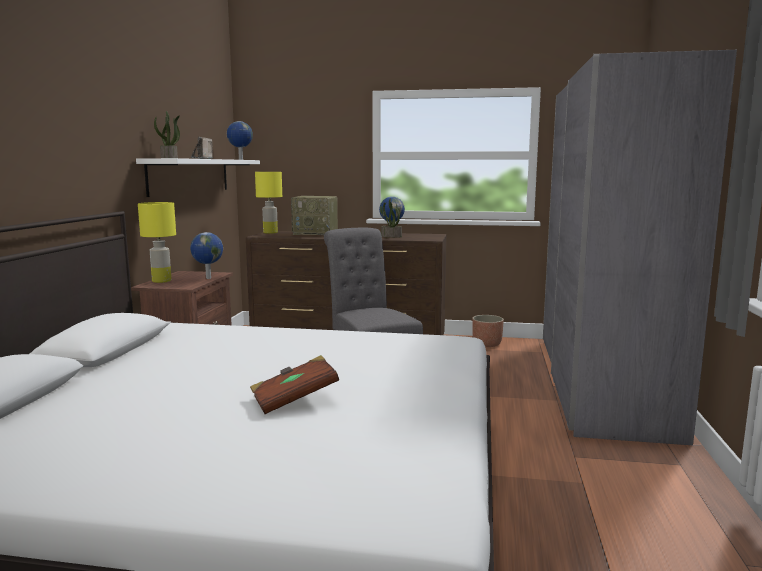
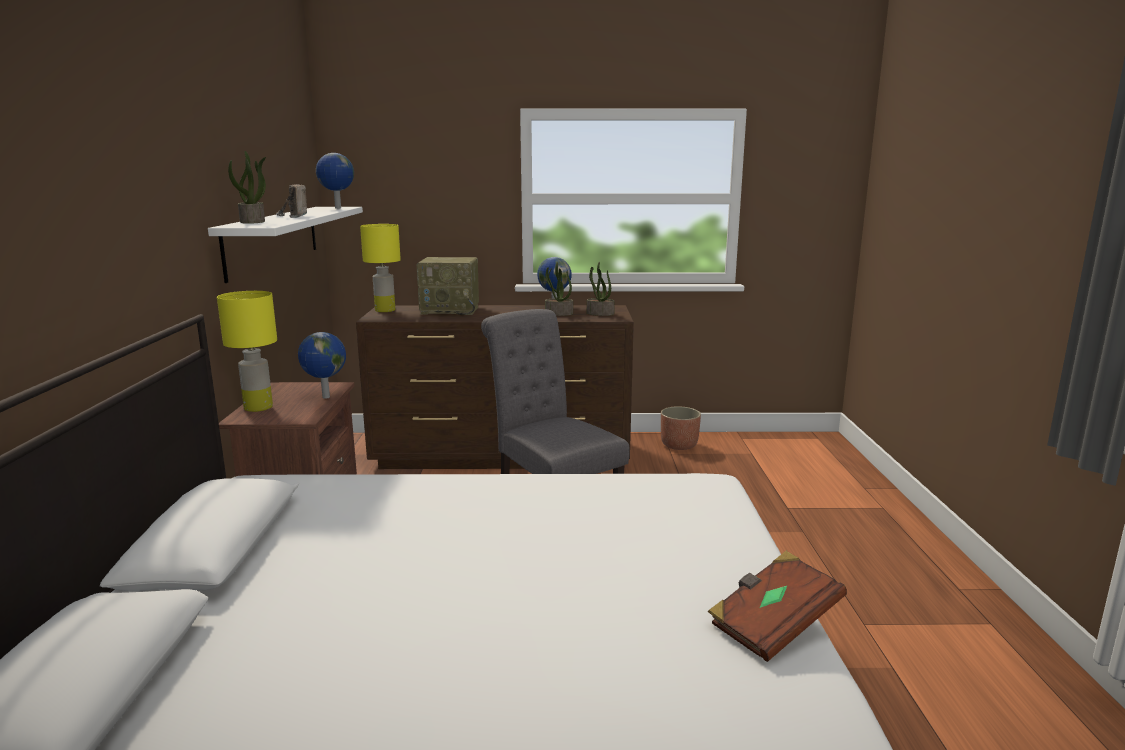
camera: 10 degrees left, 5 degrees up
brown book [250,355,339,414] -> brown book moved to [708,551,847,662]
grey wardrobe [543,50,737,445] -> none
none -> potted plant [587,262,615,316]

